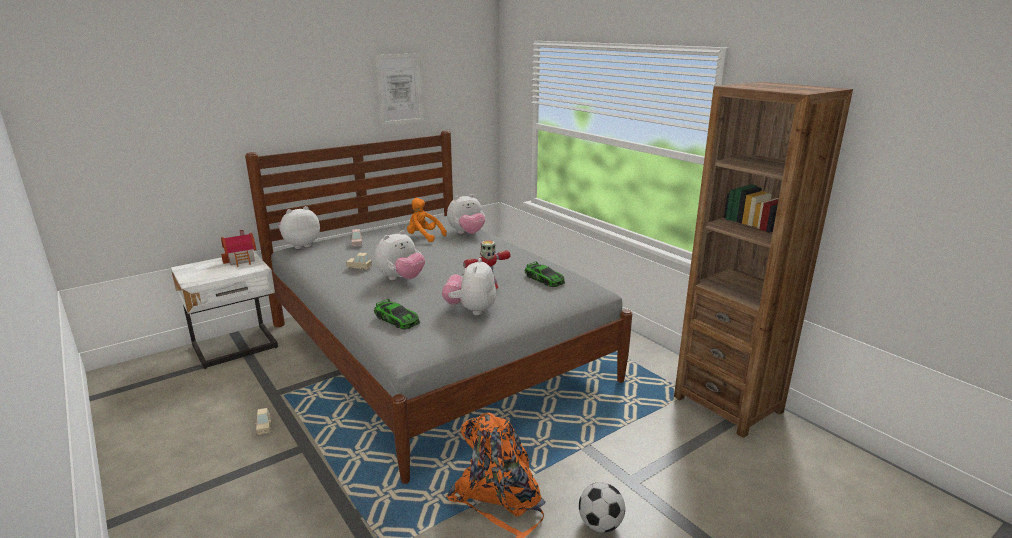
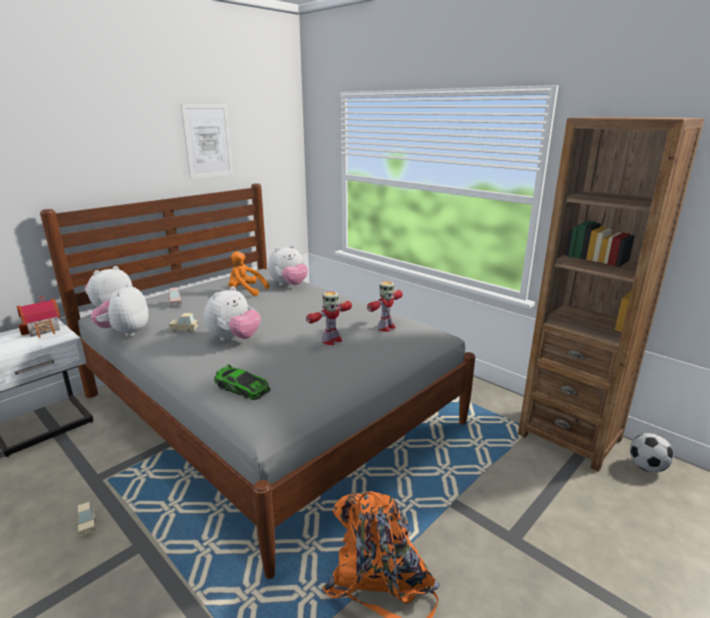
camera: 10 degrees left, 0 degrees up
plush toy [442,258,496,315] -> plush toy moved to [91,283,148,337]
toy car [524,261,565,287] -> toy robot [367,281,403,332]
football [579,482,625,533] -> football moved to [630,433,674,473]

